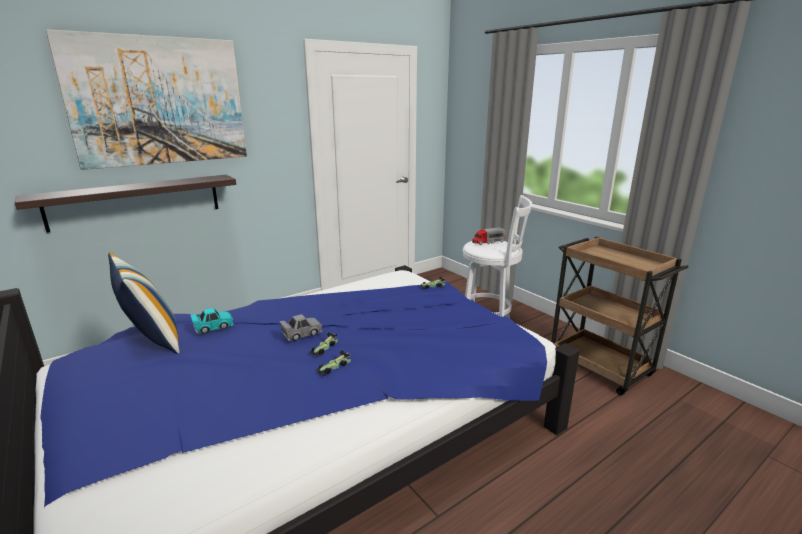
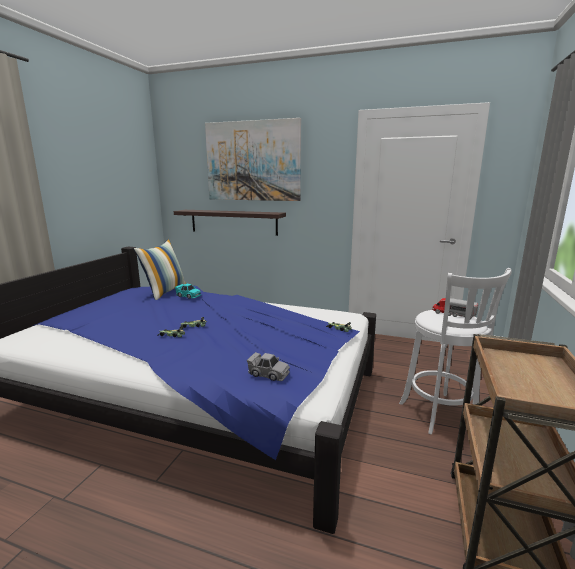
camera: 55 degrees right, 5 degrees down
grey toy car [279,314,323,341] -> grey toy car moved to [247,352,290,381]

